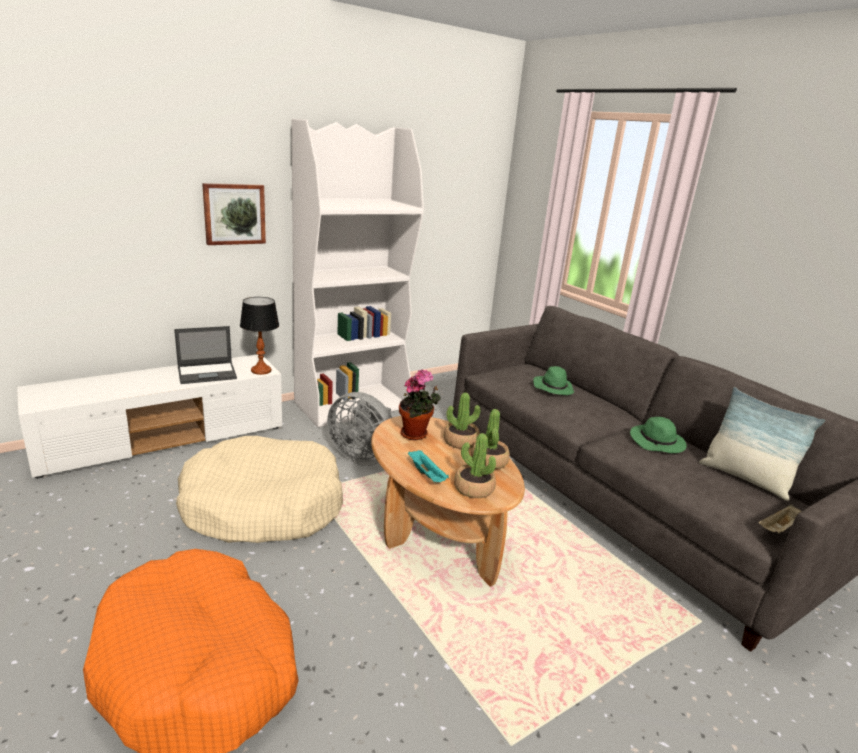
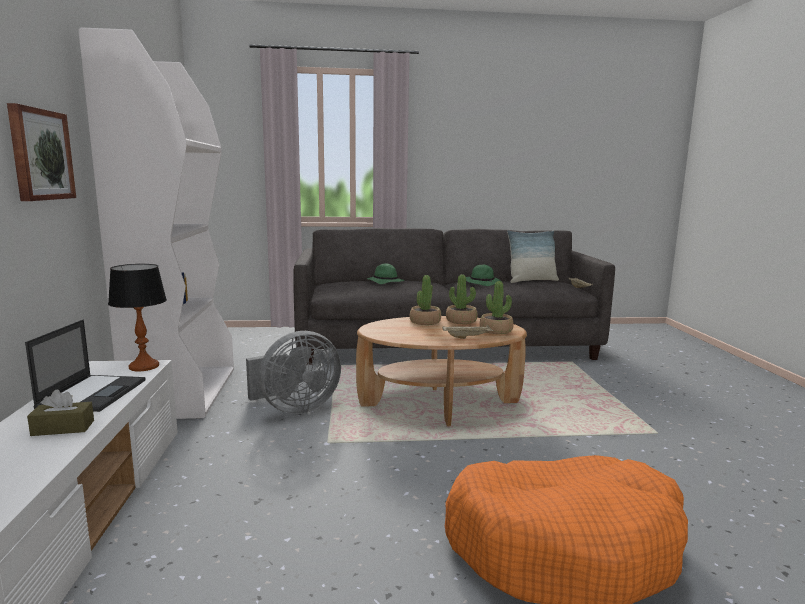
camera: 60 degrees left, 10 degrees down
beige dog bed [176,436,343,543] -> none
potted plant [399,370,441,440] -> none
turquoise tray [408,450,449,482] -> beige tray [442,325,494,339]
none -> brown tissue box [27,389,94,436]

